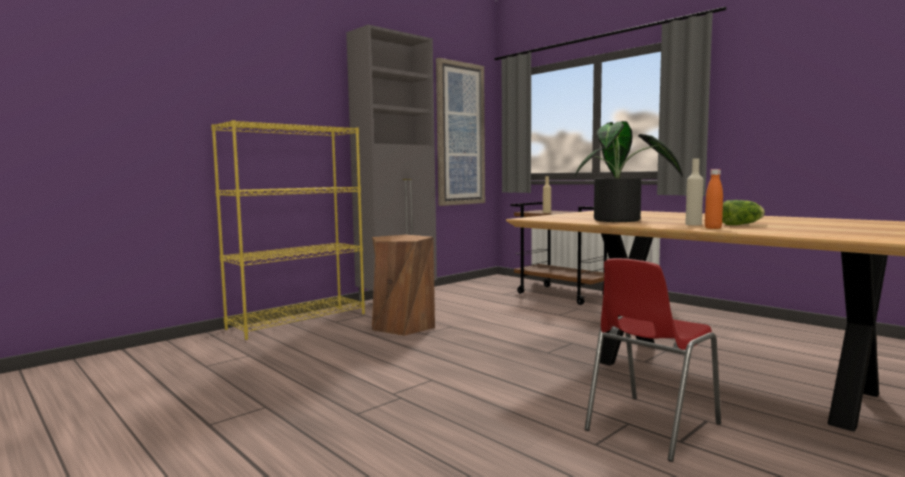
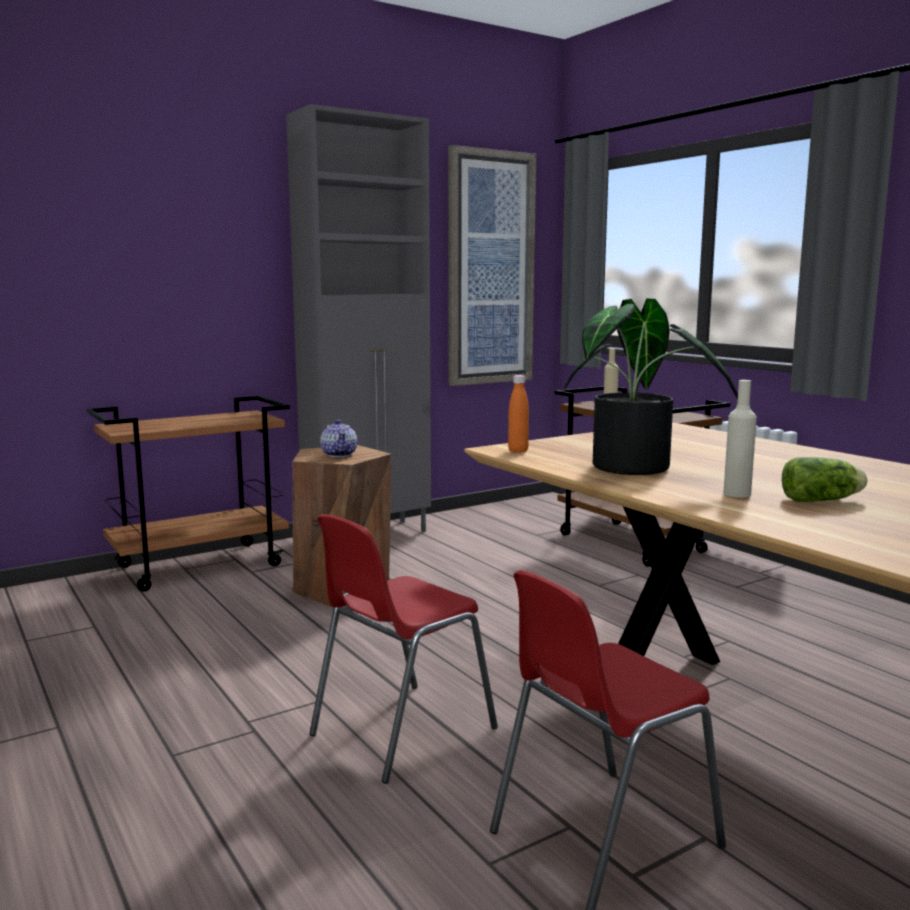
camera: 10 degrees right, 5 degrees up
yellow bookcase [211,120,365,340] -> brown cart [87,396,290,592]
orange bottle [705,169,723,229] -> orange bottle moved to [508,375,529,453]
none -> red chair [309,514,498,784]
none -> teapot [320,420,357,457]

